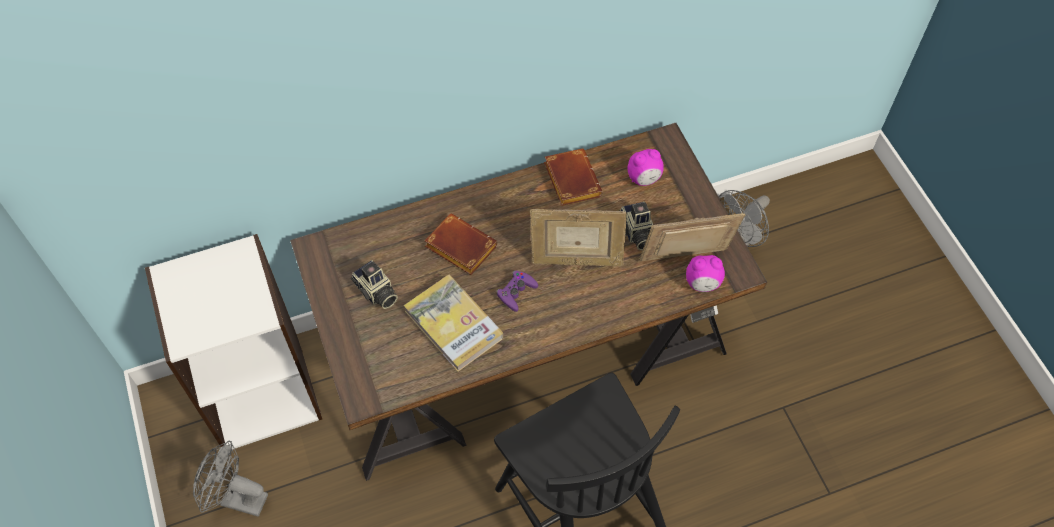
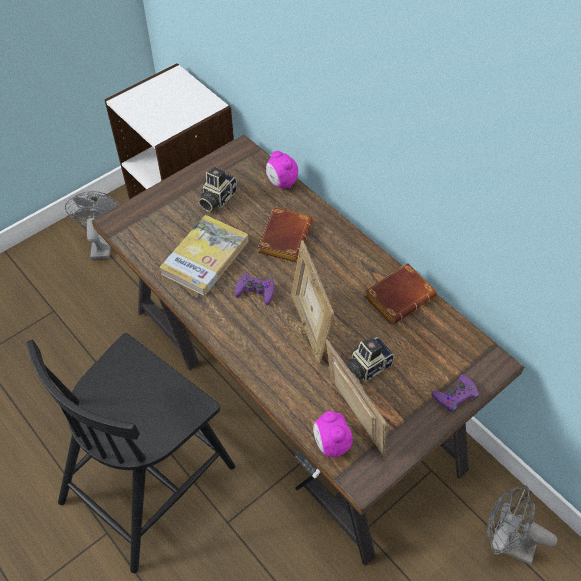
camera: 70 degrees right, 5 degrees down
alarm clock [627,149,664,186] -> alarm clock moved to [266,151,298,189]
none -> purple game controller [432,375,479,413]

